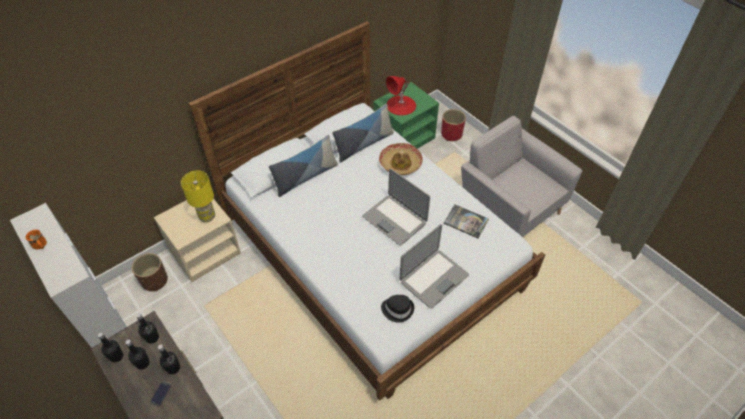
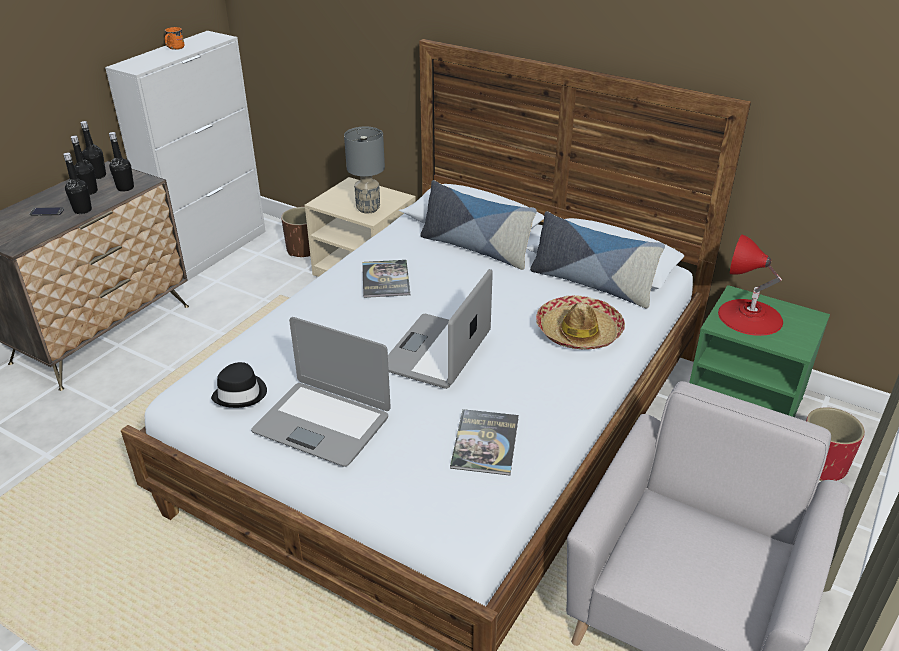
camera: 70 degrees right, 15 degrees down
yellow table lamp [181,171,215,222] -> grey table lamp [344,127,385,213]
none -> book [362,260,410,298]

